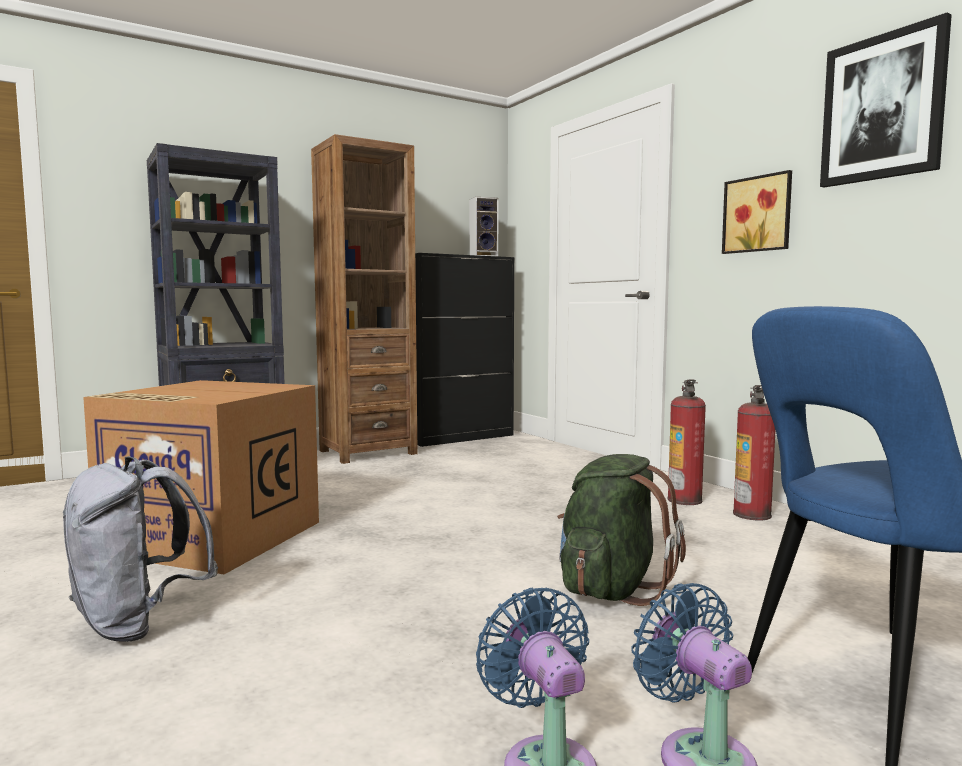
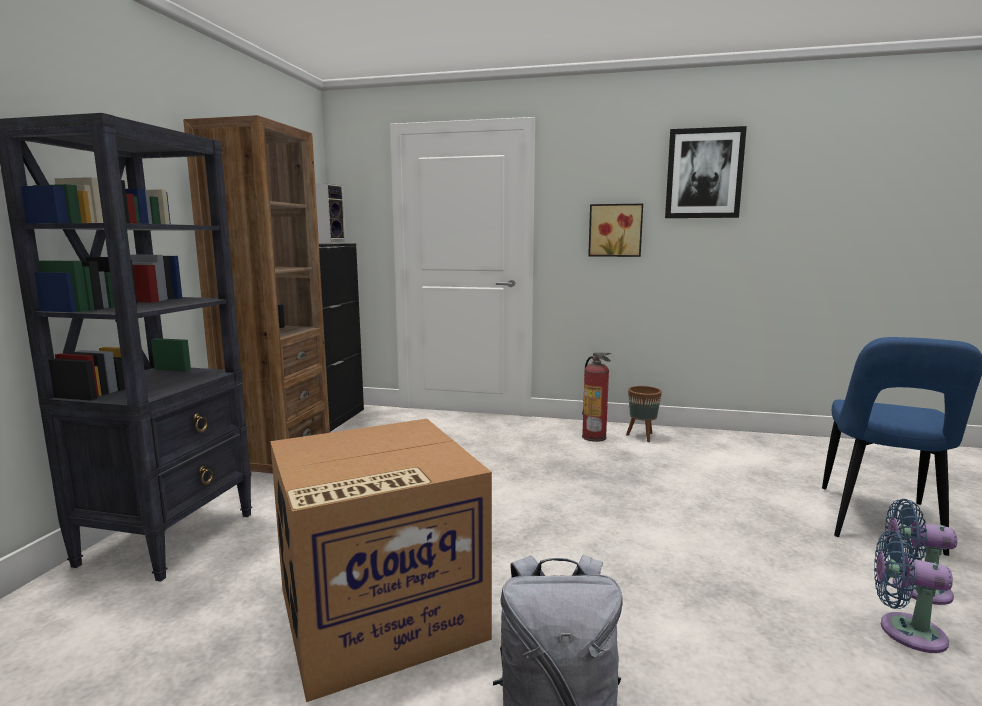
camera: 45 degrees left, 5 degrees up
green backpack [557,454,686,606] -> none
fire extinguisher [733,385,776,520] -> brown planter [626,386,662,442]

